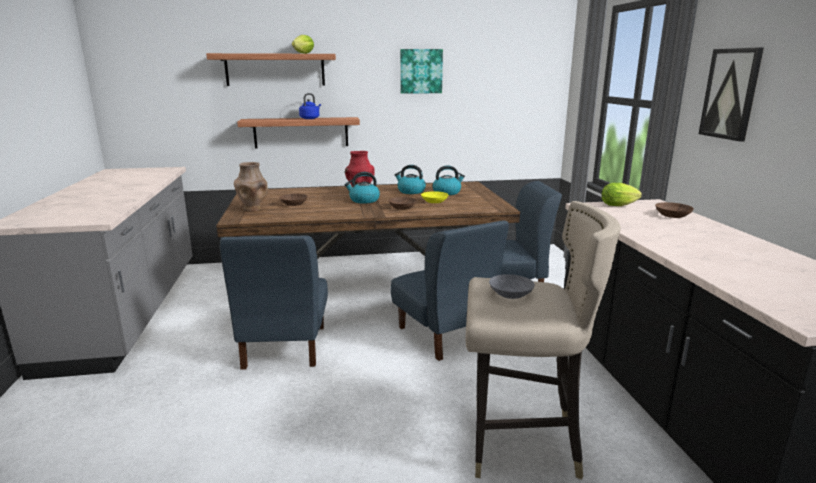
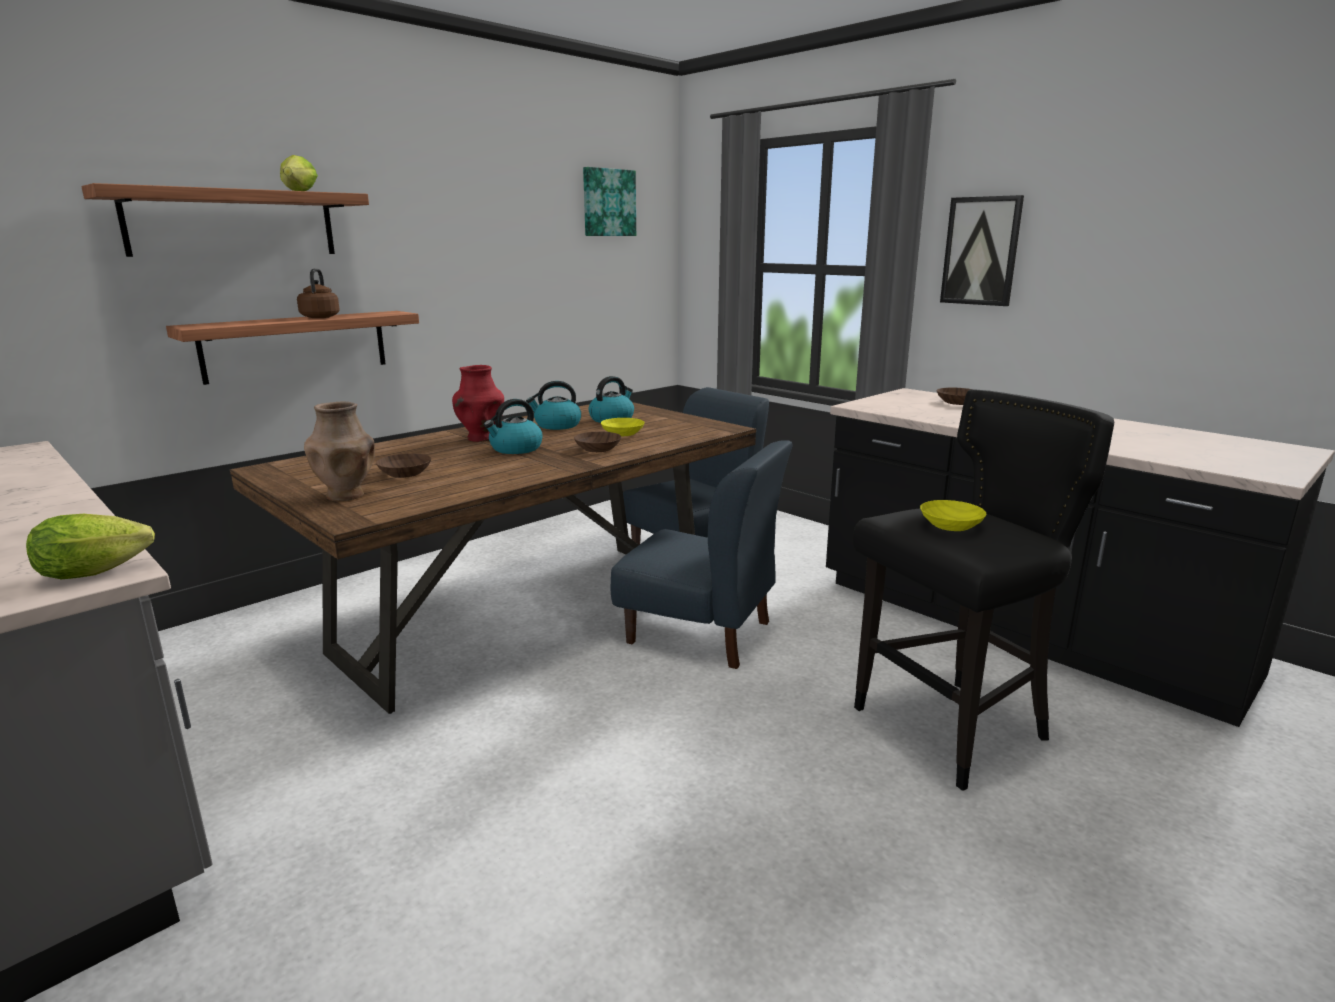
camera: 35 degrees left, 0 degrees up
blue chair [220,236,328,370] -> none
blue kettle [299,93,321,119] -> brown kettle [297,268,340,318]
picture [400,49,443,94] -> picture moved to [583,167,636,236]
beige stool [466,201,621,480] -> black stool [853,389,1114,791]
grey bowl [489,274,535,299] -> yellow bowl [920,500,986,531]
lettuce [602,183,642,206] -> lettuce moved to [26,514,155,579]

